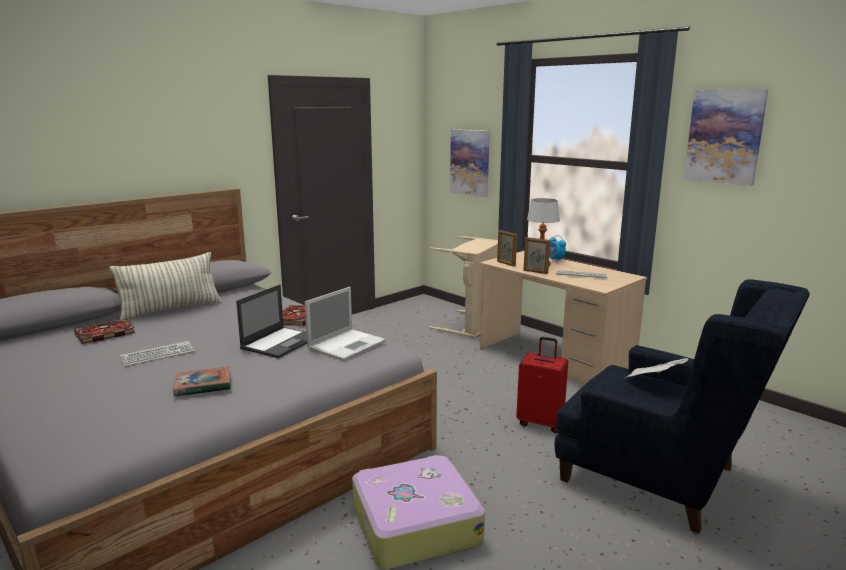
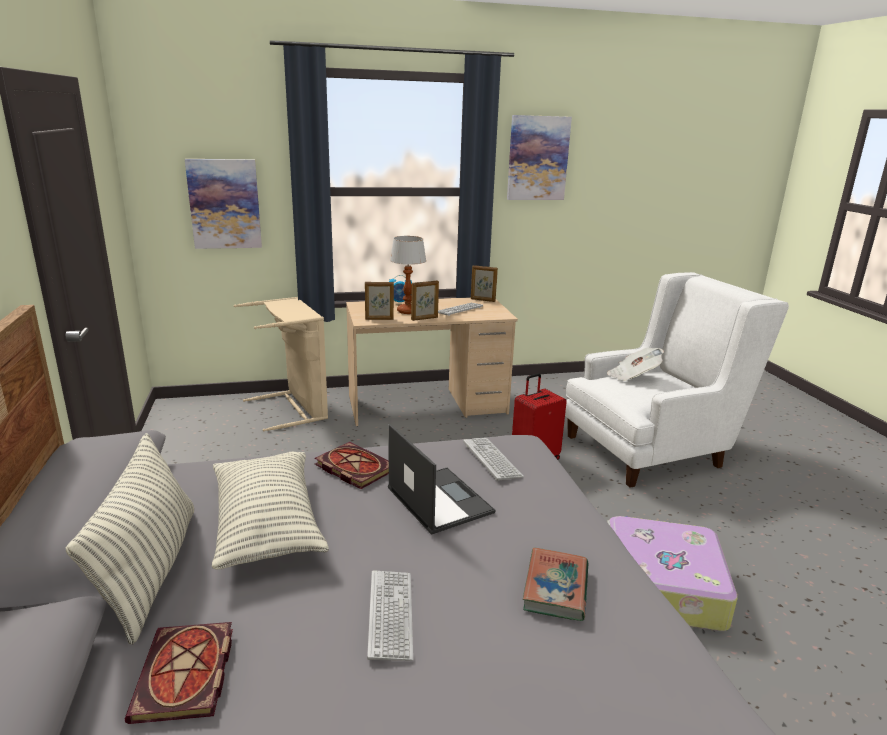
camera: 60 degrees left, 5 degrees up
laptop [305,287,386,361] -> keyboard [463,438,524,481]
blue armchair [555,279,809,534] -> white armchair [565,272,789,488]
none -> pillow [212,452,329,569]
none -> picture frame [471,265,498,302]

